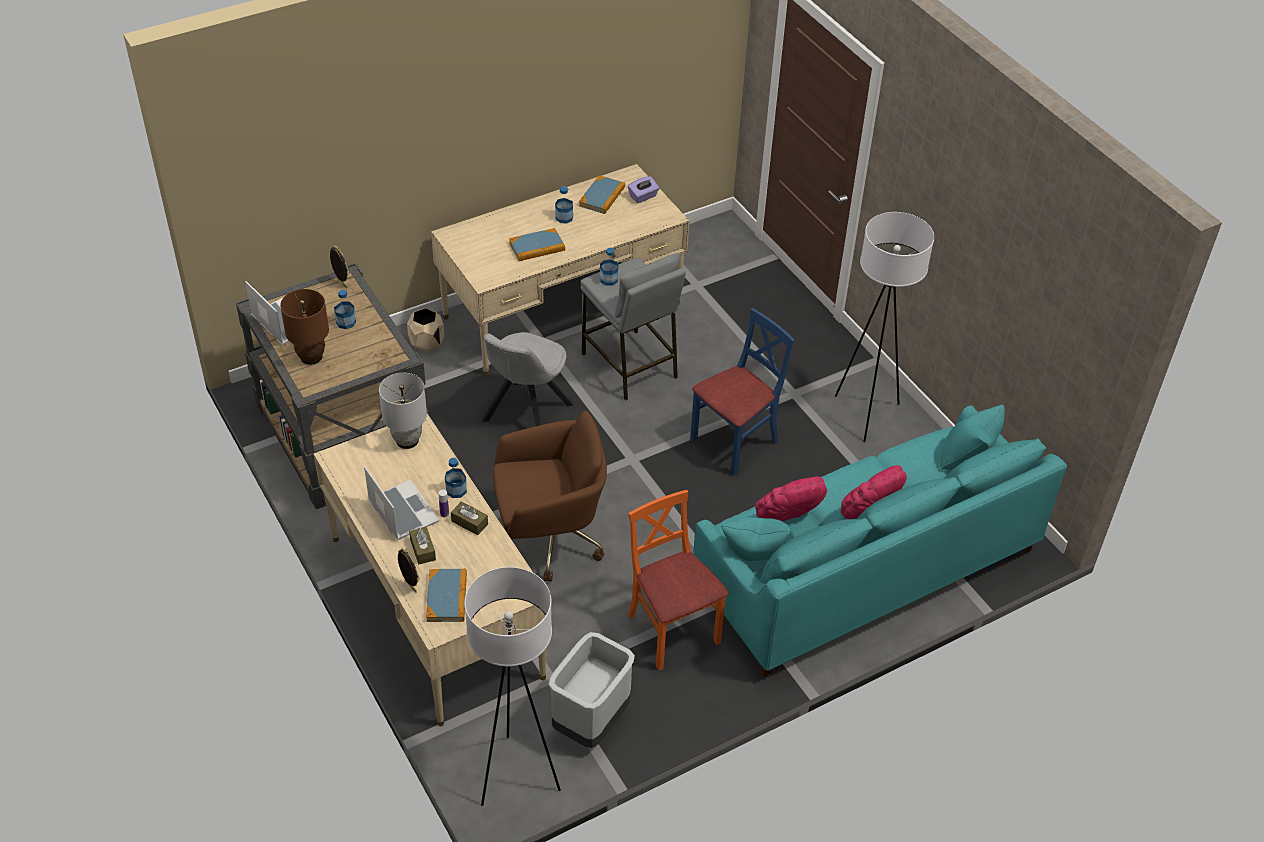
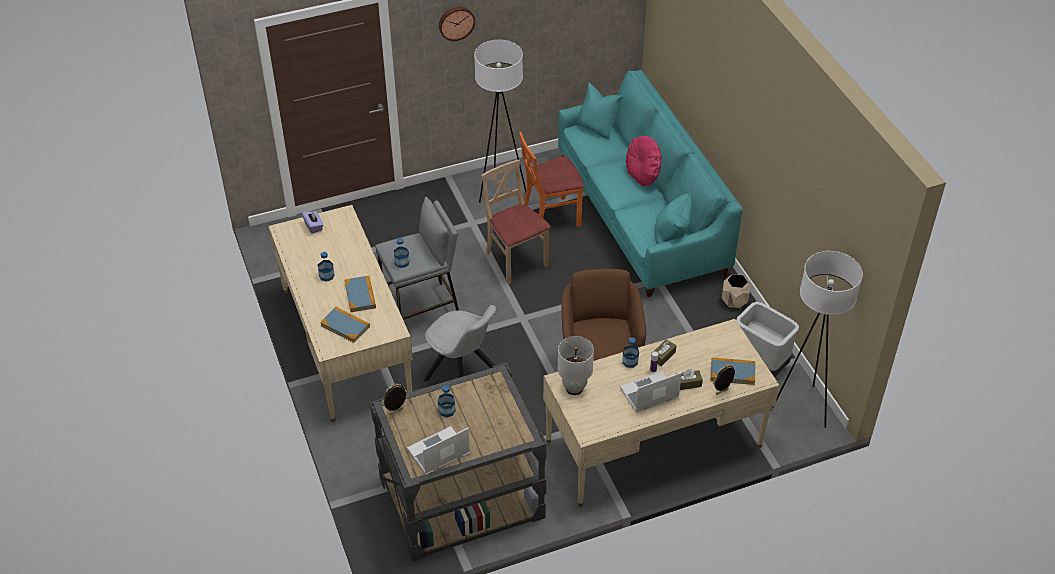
camera: 80 degrees left, 0 degrees up
brown table lamp [280,289,329,365] -> none
beige planter [407,308,445,352] -> beige planter moved to [722,274,751,308]
book [579,175,625,214] -> book moved to [320,307,370,343]
orange chair [628,490,729,671] -> orange chair moved to [519,132,585,227]
blue chair [690,308,795,476] -> beige chair [481,159,551,284]
pink pillow [755,476,827,521] -> none
none -> wall clock [439,7,475,41]

